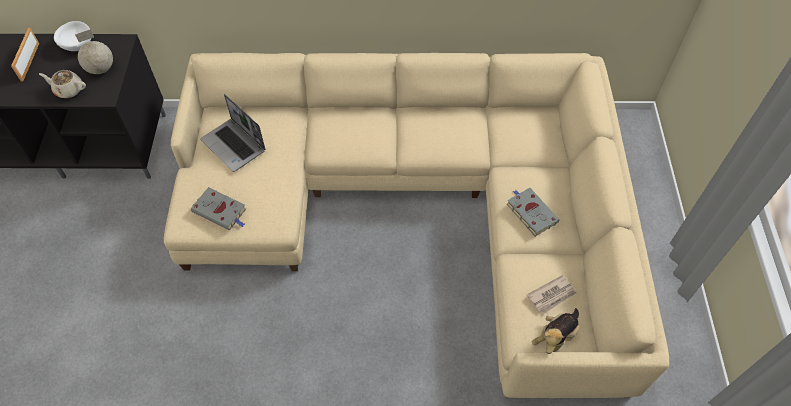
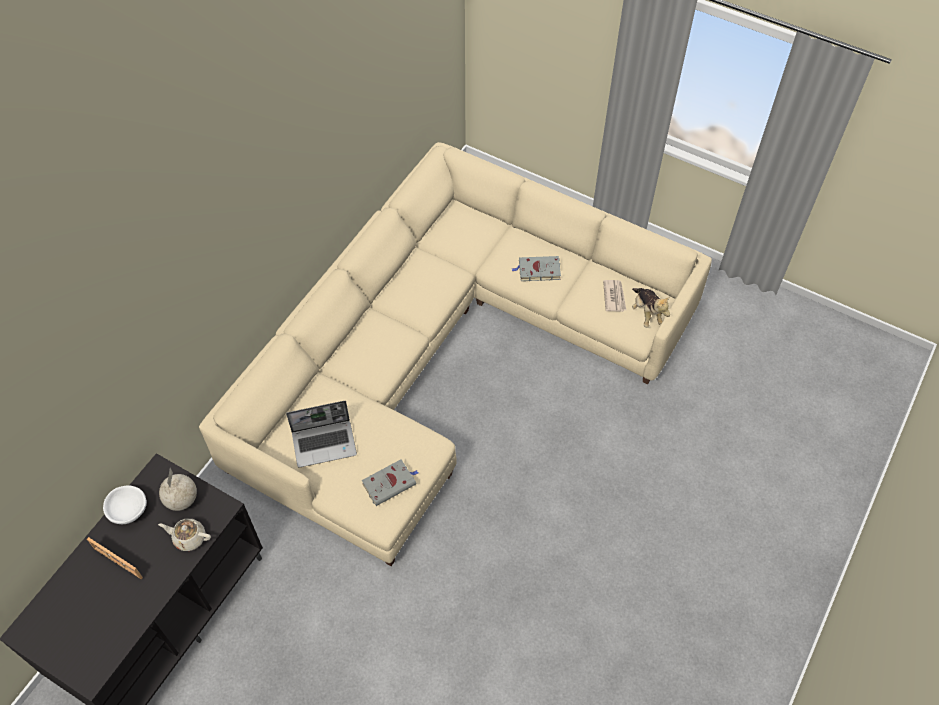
camera: 60 degrees left, 0 degrees up
beige teapot [39,70,86,98] -> beige teapot turned 60 degrees clockwise [158,519,211,551]

